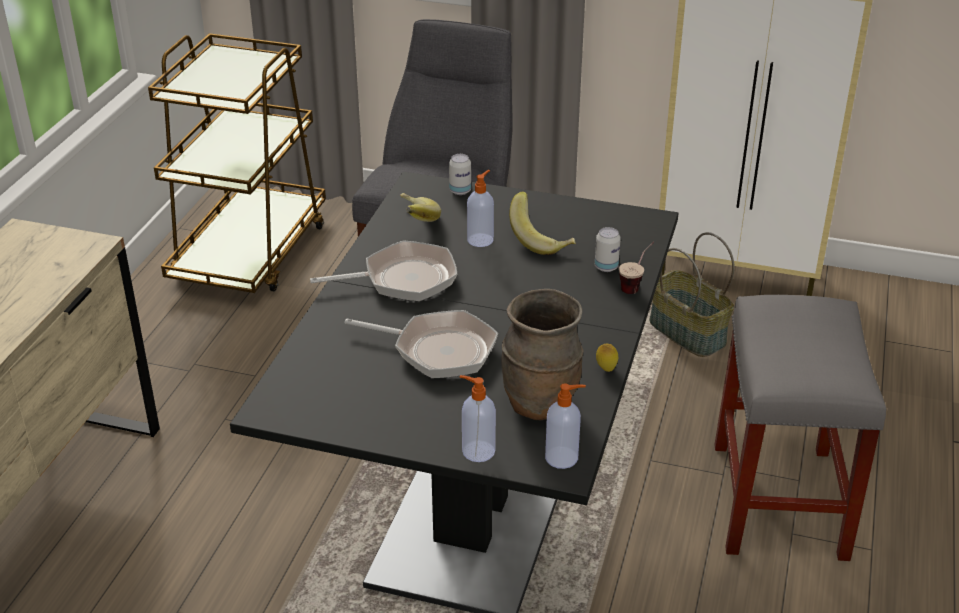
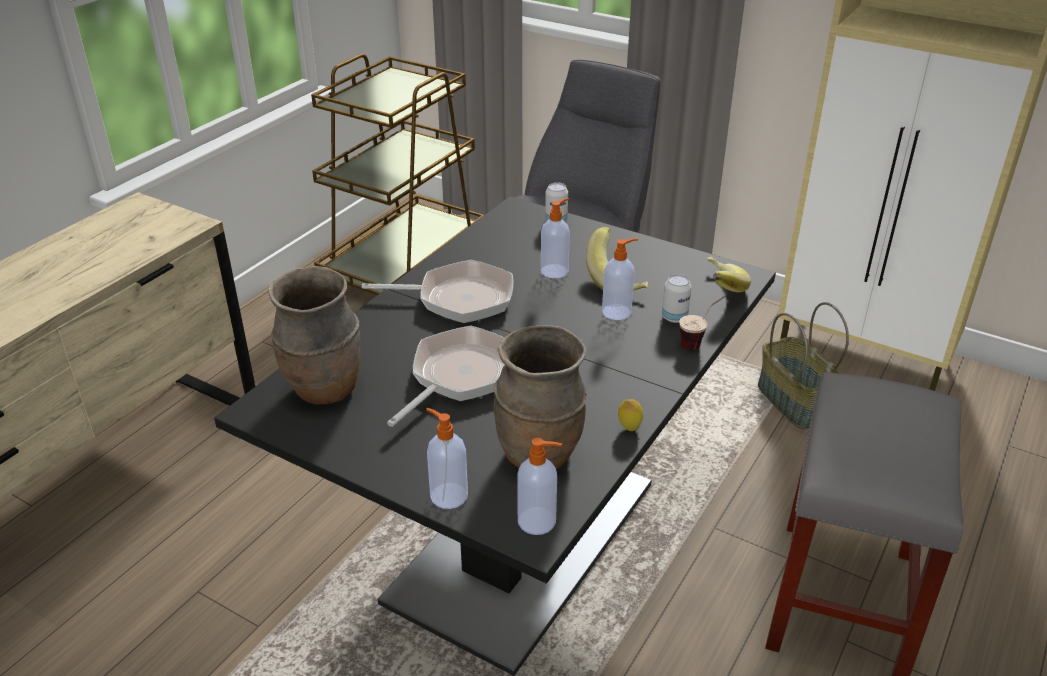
camera: 15 degrees right, 0 degrees up
frying pan [345,310,498,378] -> frying pan turned 90 degrees counterclockwise [387,326,505,427]
banana [400,193,441,222] -> banana moved to [707,257,751,292]
none -> brown vase [269,266,360,405]
none -> soap dispenser [602,238,638,320]

